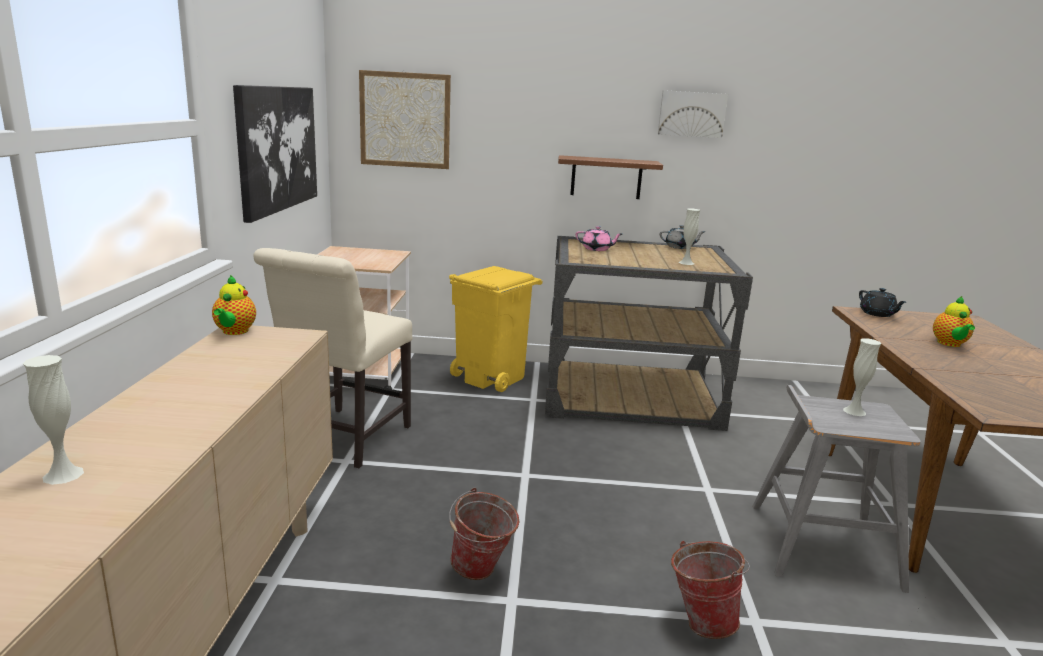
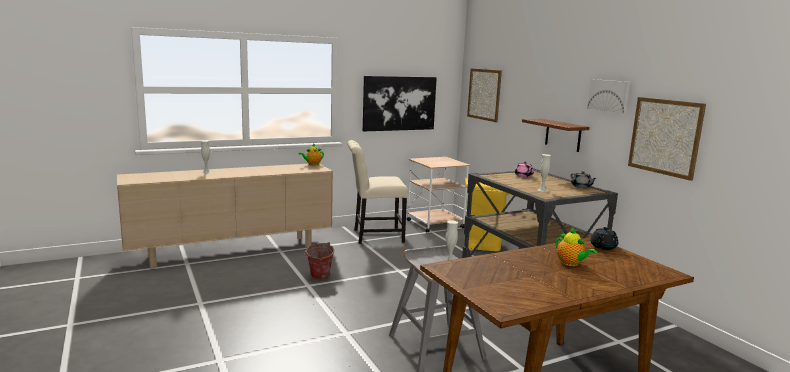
camera: 60 degrees right, 5 degrees down
bucket [671,541,750,639] -> none
teapot [933,296,975,347] -> teapot turned 105 degrees counterclockwise [556,228,597,266]
none -> picture [628,97,706,181]

